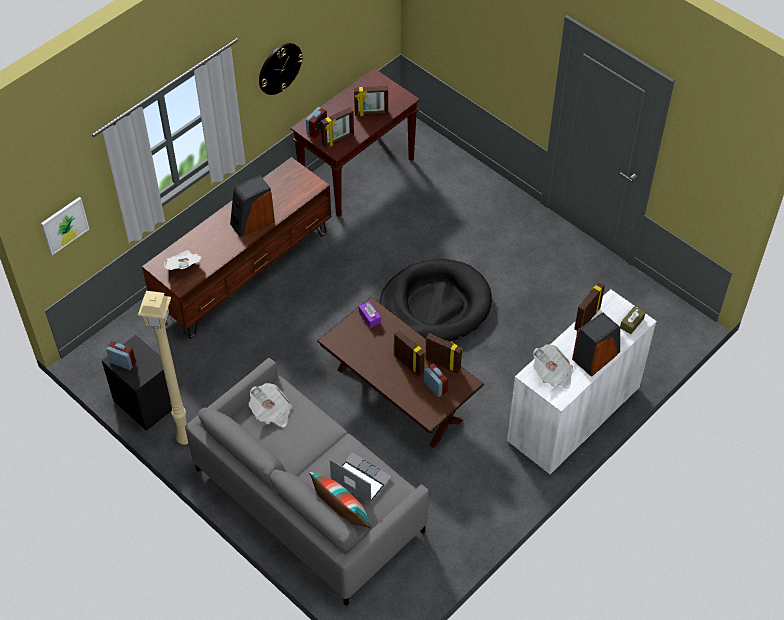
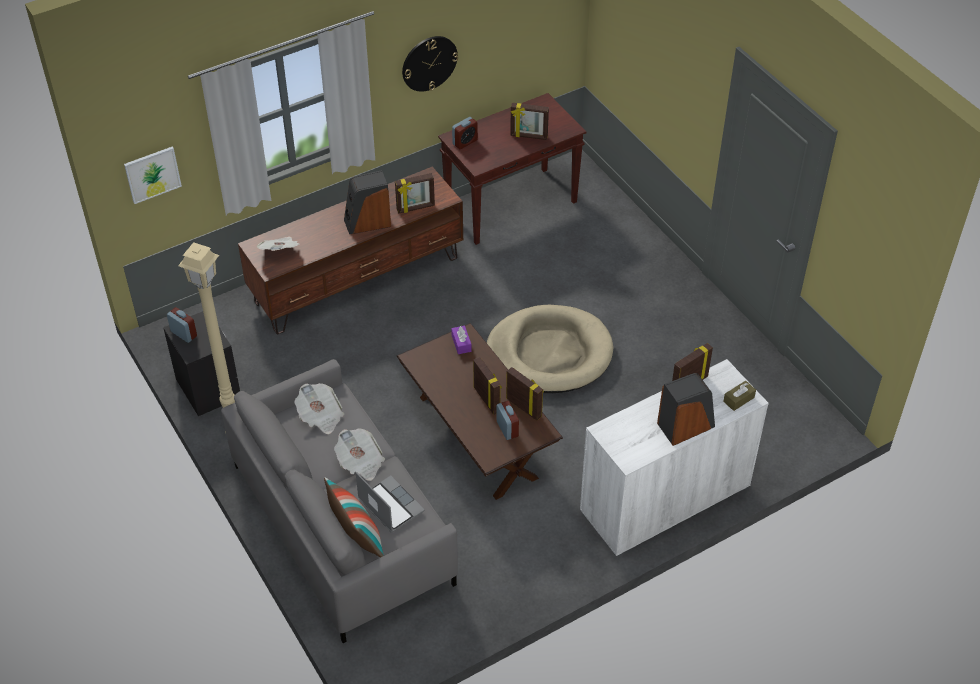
camera: 15 degrees right, 5 degrees down
picture frame [321,107,354,148] -> picture frame moved to [395,173,435,214]
black dog bed [379,259,492,342] -> beige dog bed [487,305,614,393]
newspaper [533,344,573,389] -> newspaper moved to [334,428,385,481]

